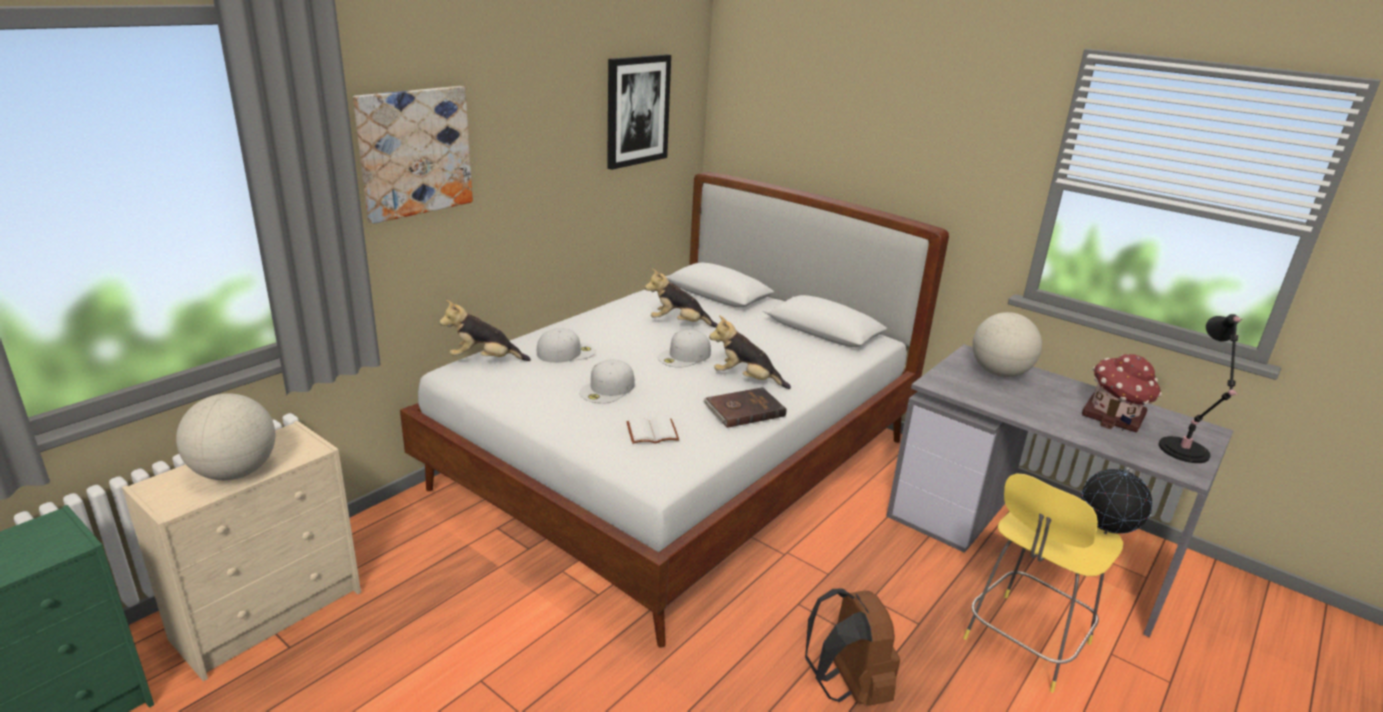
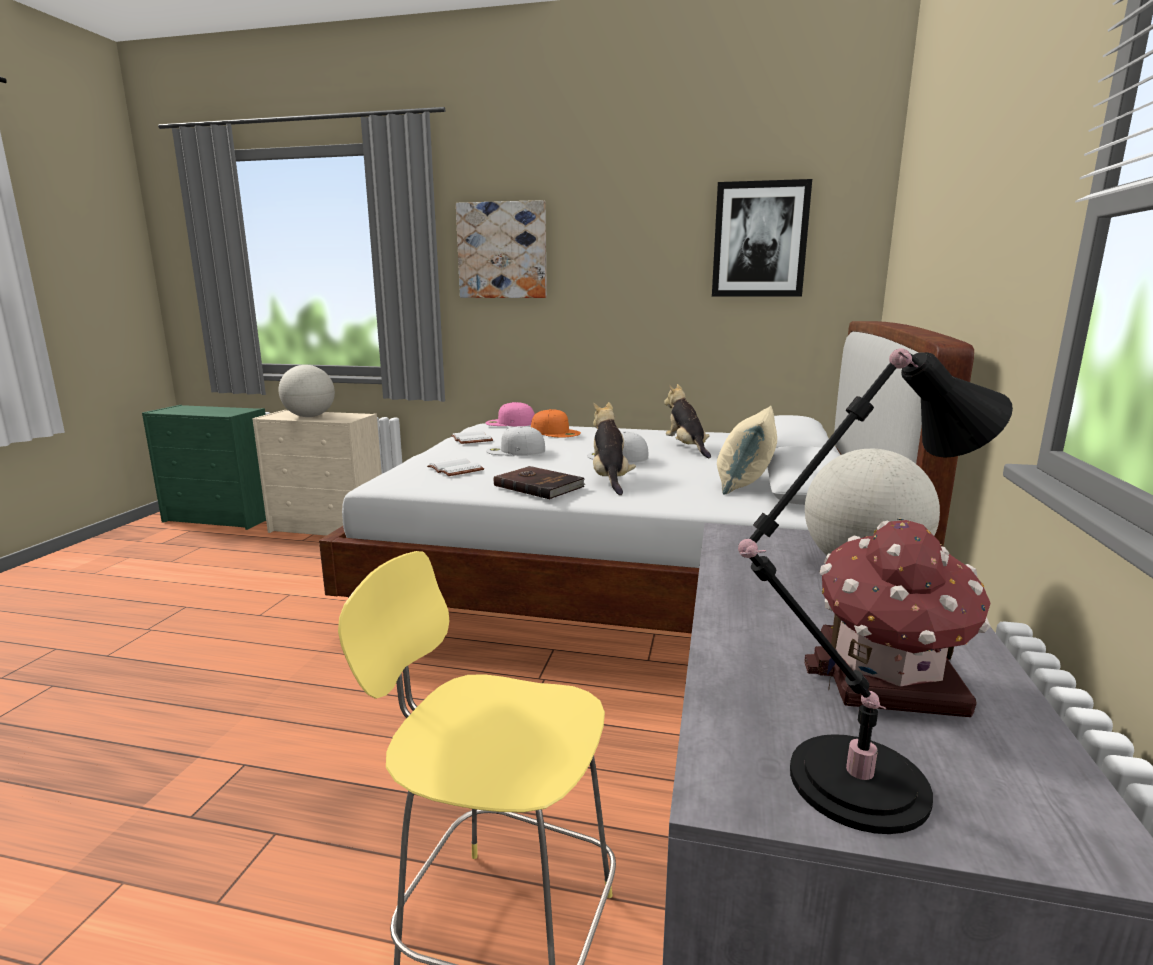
camera: 65 degrees right, 10 degrees down
plush toy [439,300,531,361] -> pink cap [486,402,535,426]
white cap [537,328,595,363] -> orange cap [531,409,581,438]
brown backpack [805,589,900,706] -> none
globe [1081,466,1153,534] -> none
none -> white book [451,431,493,444]
none -> beige pillow [717,406,777,495]

